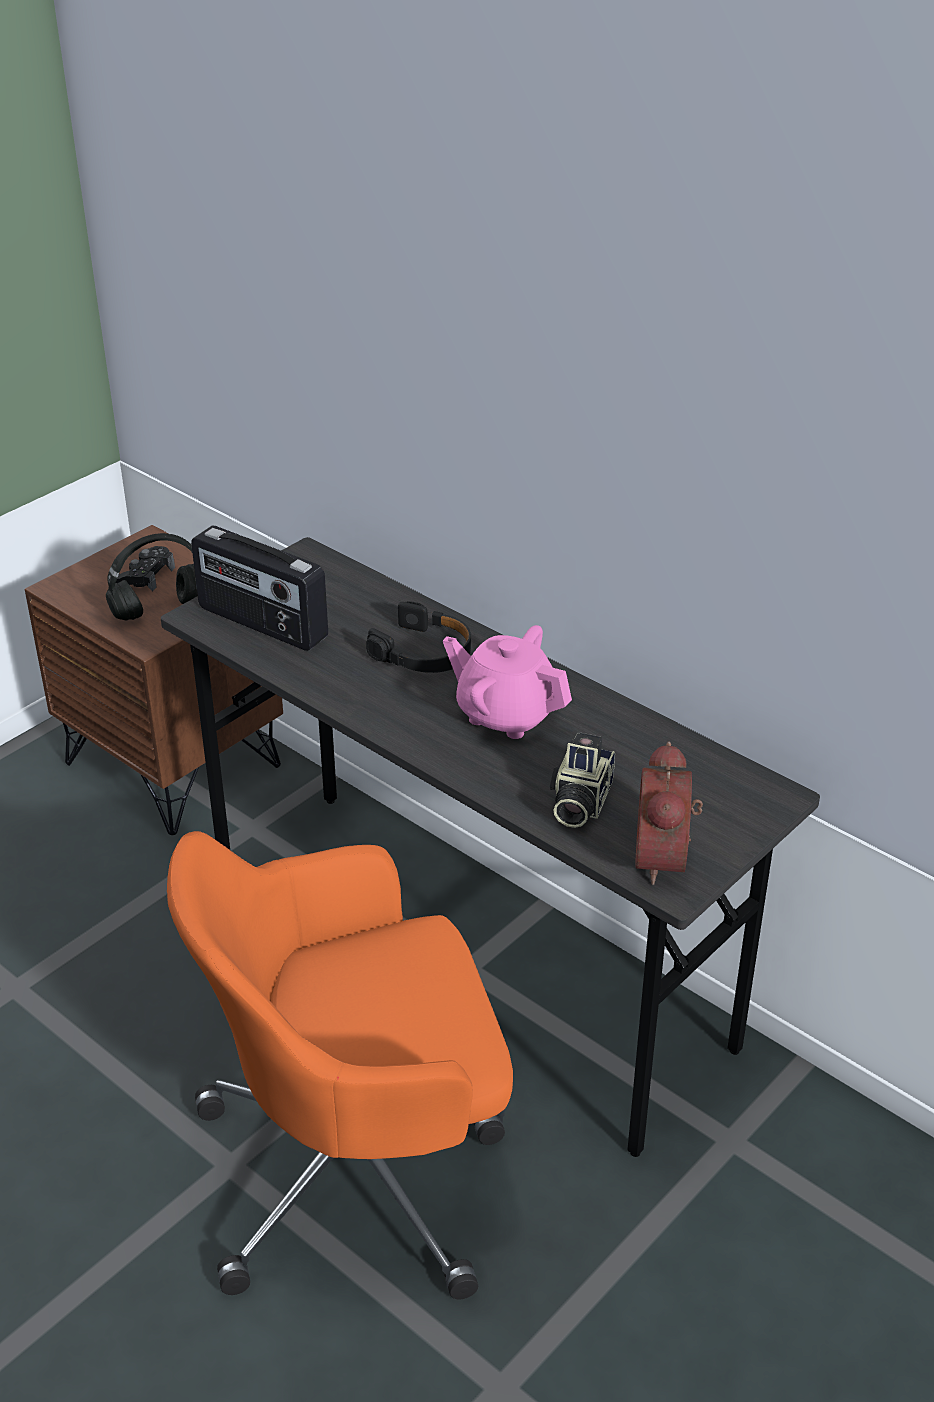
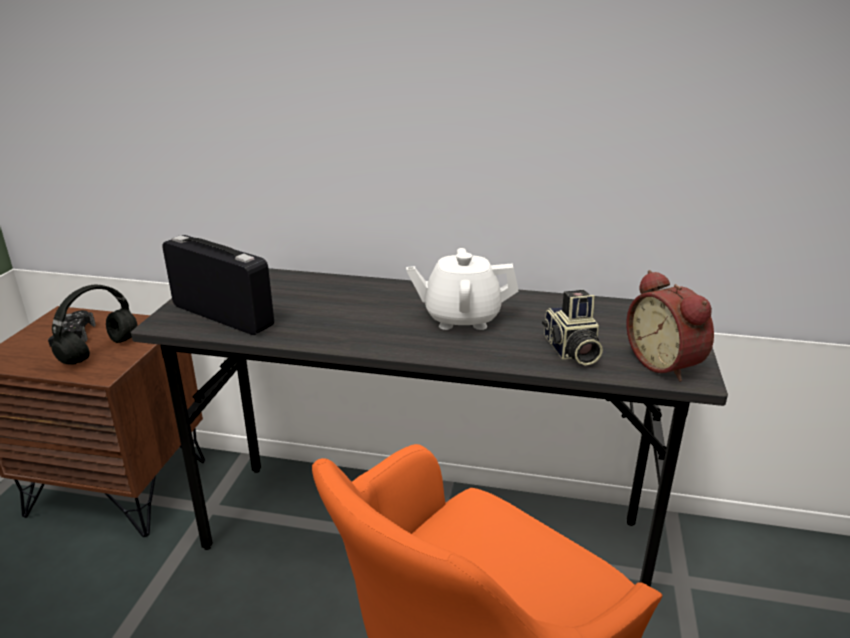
camera: 30 degrees left, 10 degrees down
radio [191,526,328,651] -> radio turned 150 degrees counterclockwise [163,235,274,335]
black headphones [366,601,471,673] -> none
pink teapot [443,625,572,739] -> white teapot [406,248,519,330]

